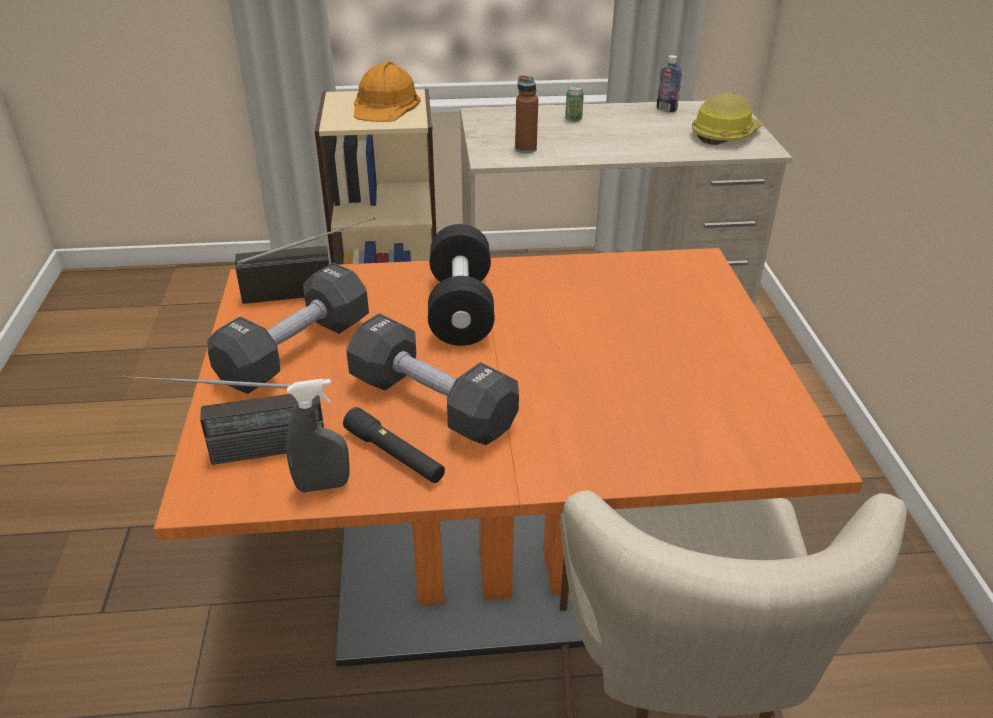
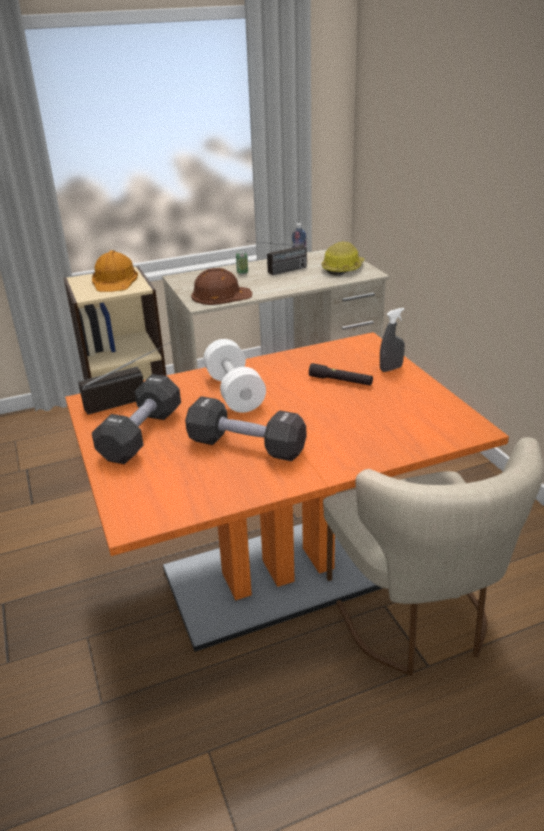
camera: 15 degrees left, 5 degrees down
radio [123,375,324,465] -> radio moved to [247,241,307,275]
grey spray bottle [286,379,350,492] -> grey spray bottle moved to [380,308,405,372]
black flashlight [343,407,445,483] -> black flashlight moved to [309,363,373,386]
black dumbbell [428,224,495,346] -> white dumbbell [203,339,266,413]
brown bottle [515,75,538,154] -> brown hard hat [191,268,252,305]

